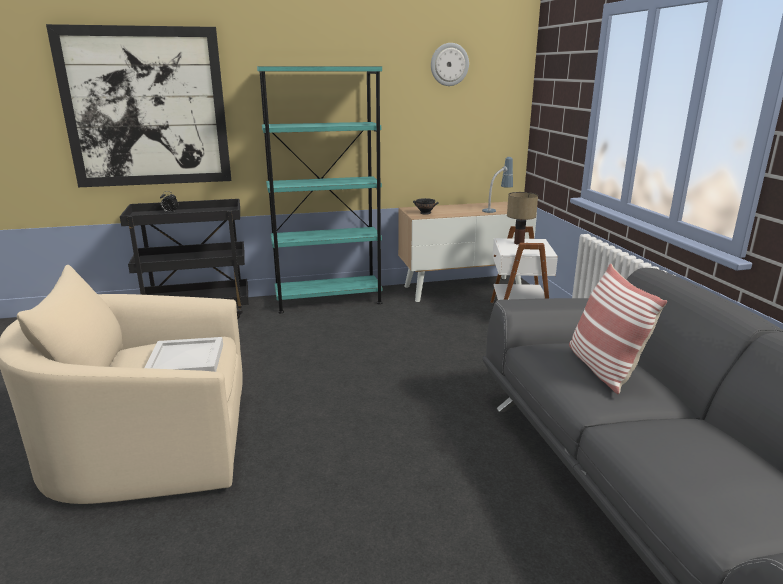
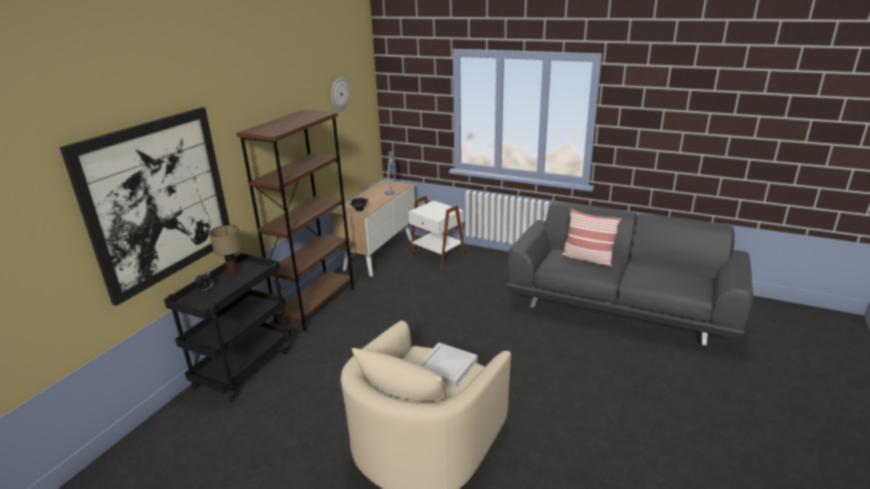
camera: 50 degrees left, 5 degrees up
turquoise bookcase [257,66,382,313] -> brown bookcase [236,110,355,332]
table lamp [507,192,538,245] -> table lamp moved to [209,225,242,275]

